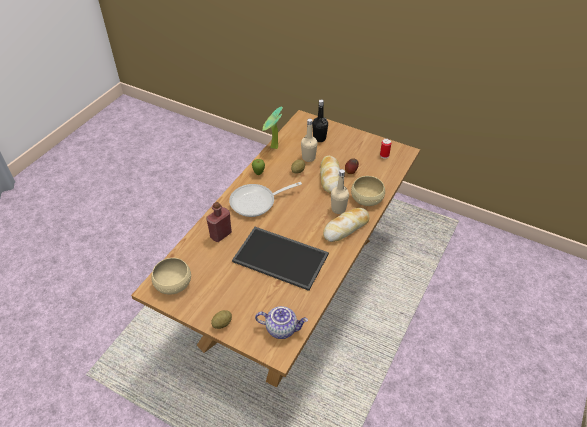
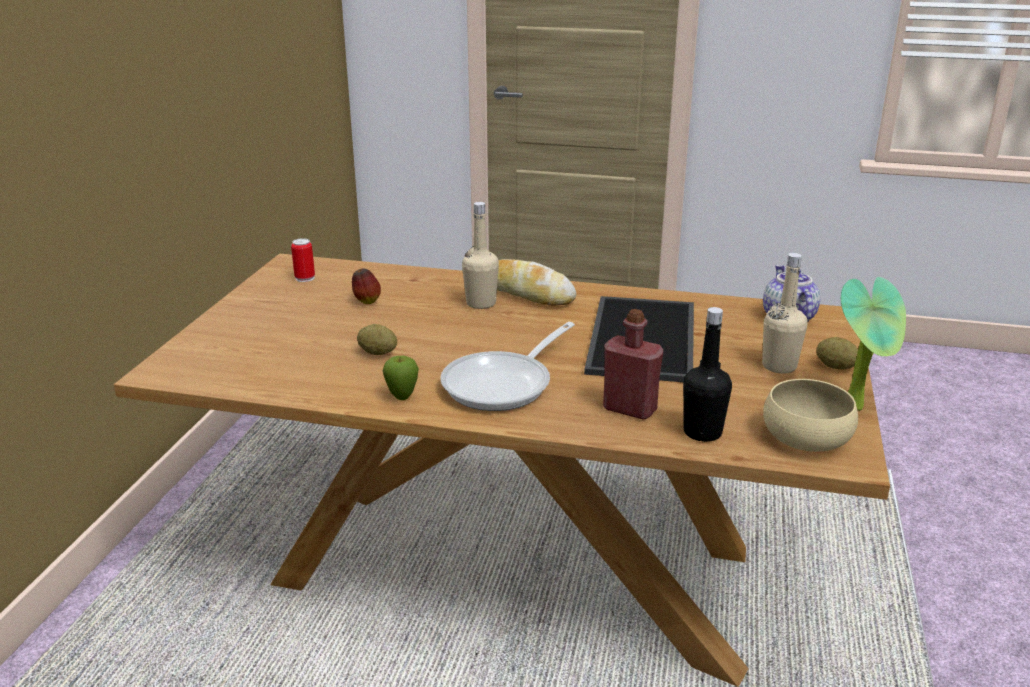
camera: 105 degrees left, 20 degrees down
frying pan [229,182,302,217] -> frying pan turned 75 degrees clockwise [440,322,575,411]
potted plant [262,107,283,149] -> potted plant moved to [841,277,906,410]
beige bottle [301,119,318,162] -> beige bottle moved to [762,253,807,374]
black bottle [312,100,328,142] -> black bottle moved to [683,307,732,442]
bread [320,156,340,194] -> none
beige bowl [351,176,385,206] -> none

